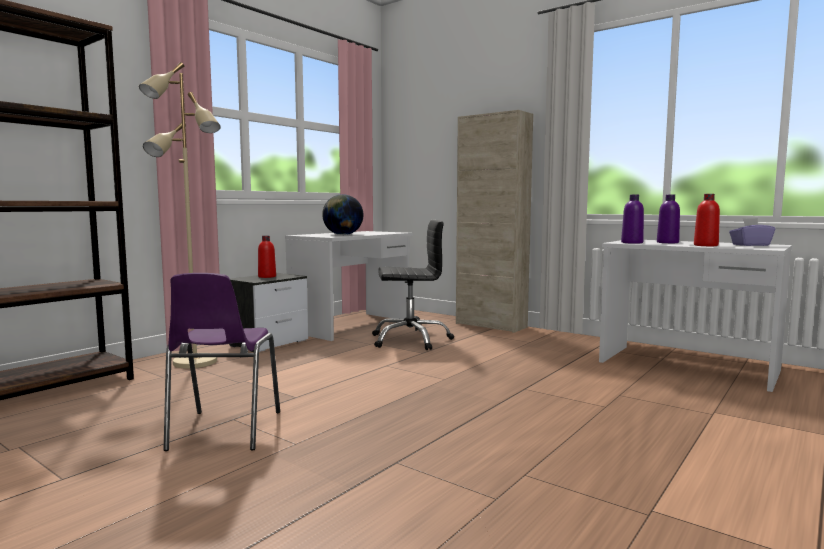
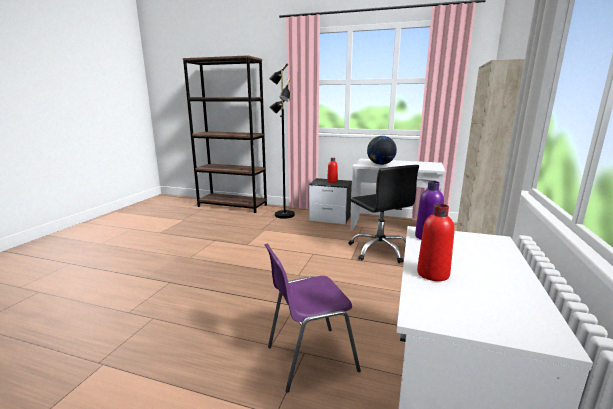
camera: 70 degrees right, 10 degrees up
beige floor lamp [139,62,221,368] -> black floor lamp [269,63,295,219]
purple chair [163,273,280,451] -> purple chair moved to [264,243,361,393]
purple bottle [657,195,680,243] -> none
purple tissue box [729,218,775,246] -> none

